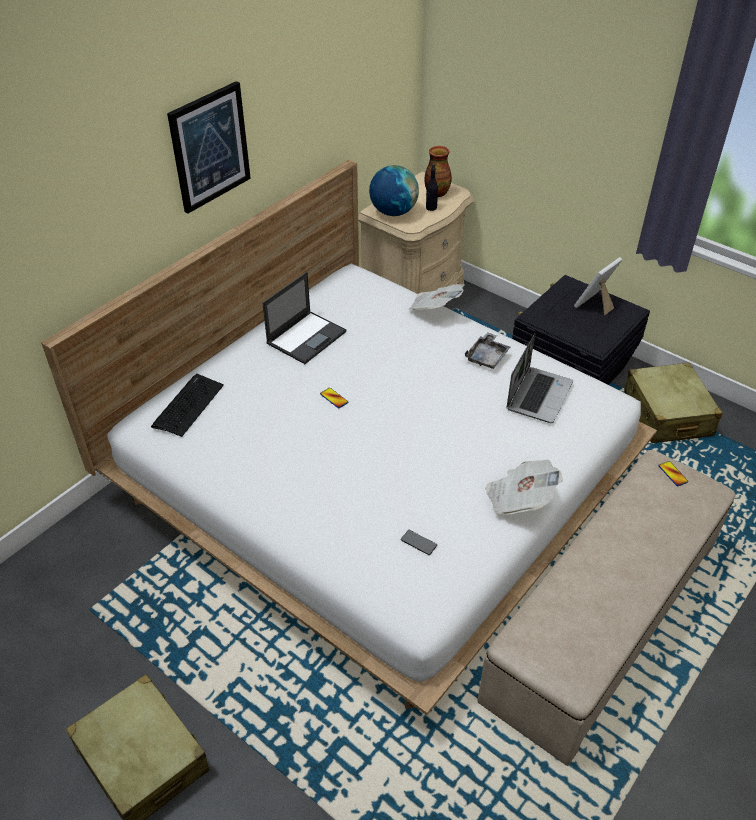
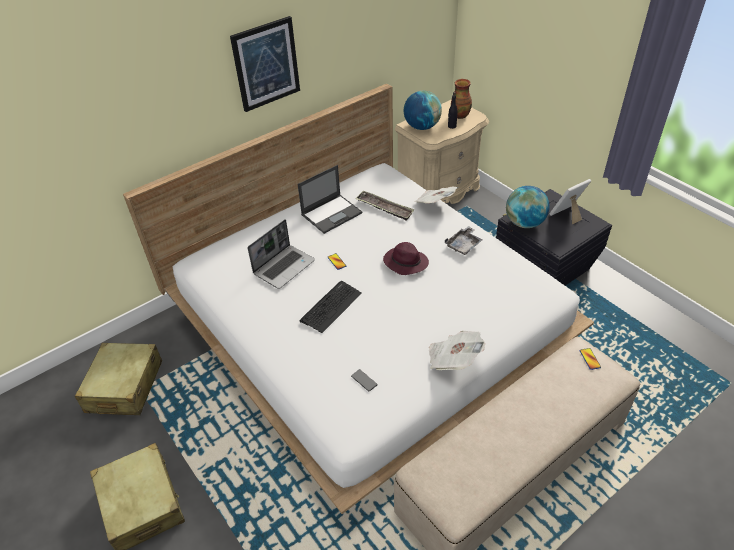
camera: 15 degrees right, 0 degrees up
keyboard [151,374,224,437] -> keyboard moved to [299,281,362,333]
laptop [507,333,573,423] -> laptop moved to [247,219,315,289]
beige suitcase [624,362,723,443] -> beige suitcase moved to [75,343,162,415]
none -> tray [355,191,414,221]
none -> purple hat [383,242,429,275]
none -> globe [506,186,550,228]

